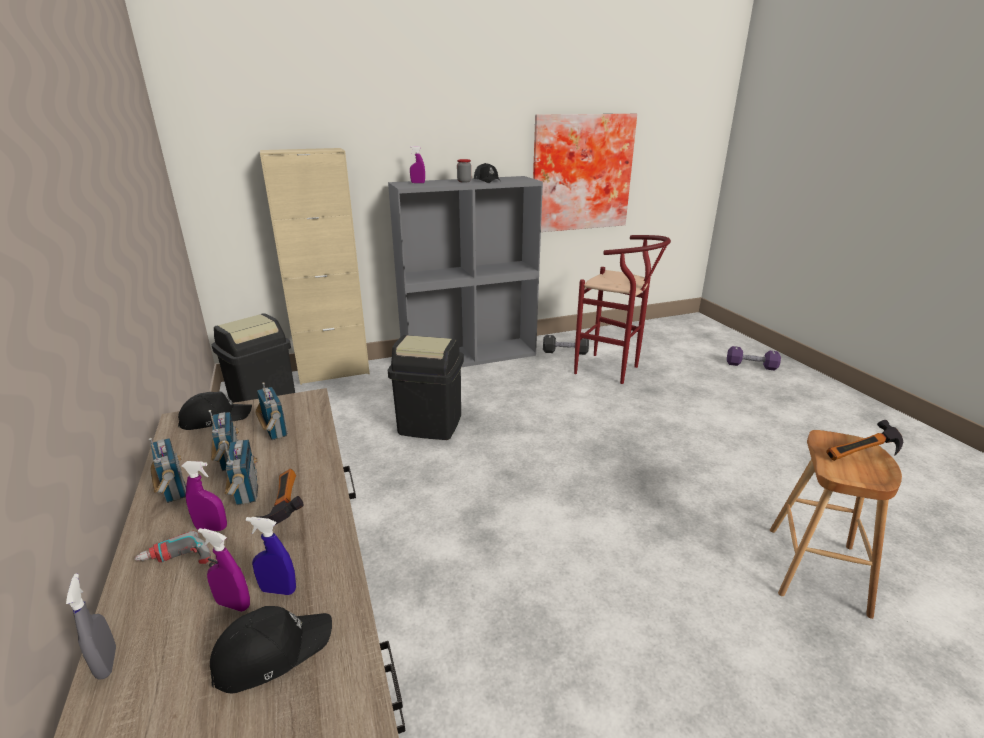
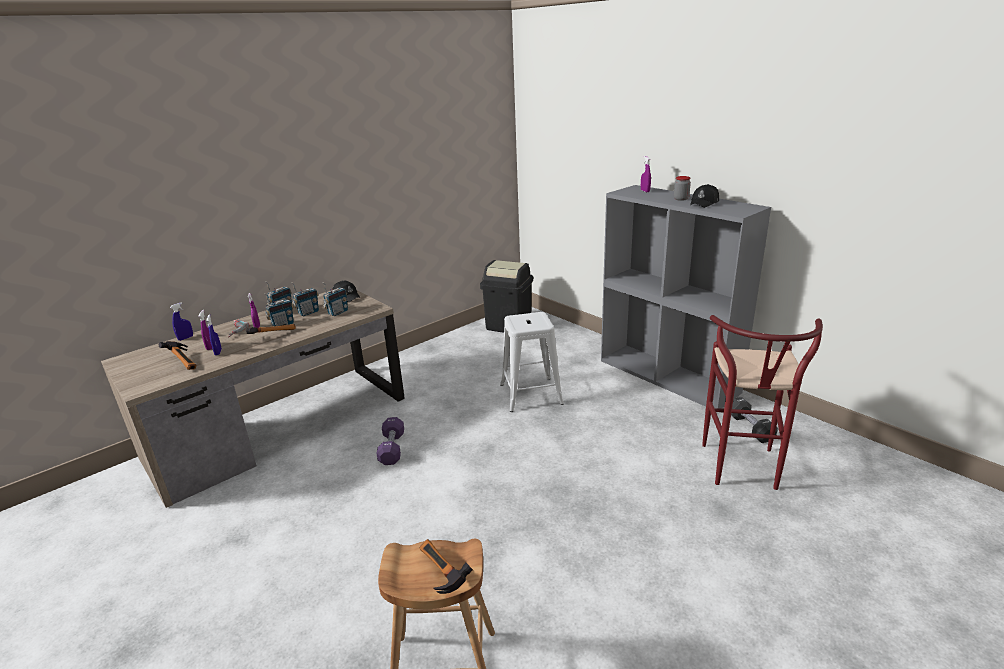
camera: 70 degrees right, 0 degrees up
grey spray bottle [66,574,116,680] -> blue spray bottle [170,302,193,341]
black cap [210,606,332,693] -> hammer [159,341,196,370]
beige cabinet [260,148,370,385] -> none
black trash can [388,335,464,440] -> white stool [500,312,564,412]
picture [533,114,637,232] -> none
purple dumbbell [727,346,781,371] -> purple dumbbell moved to [377,417,404,465]

